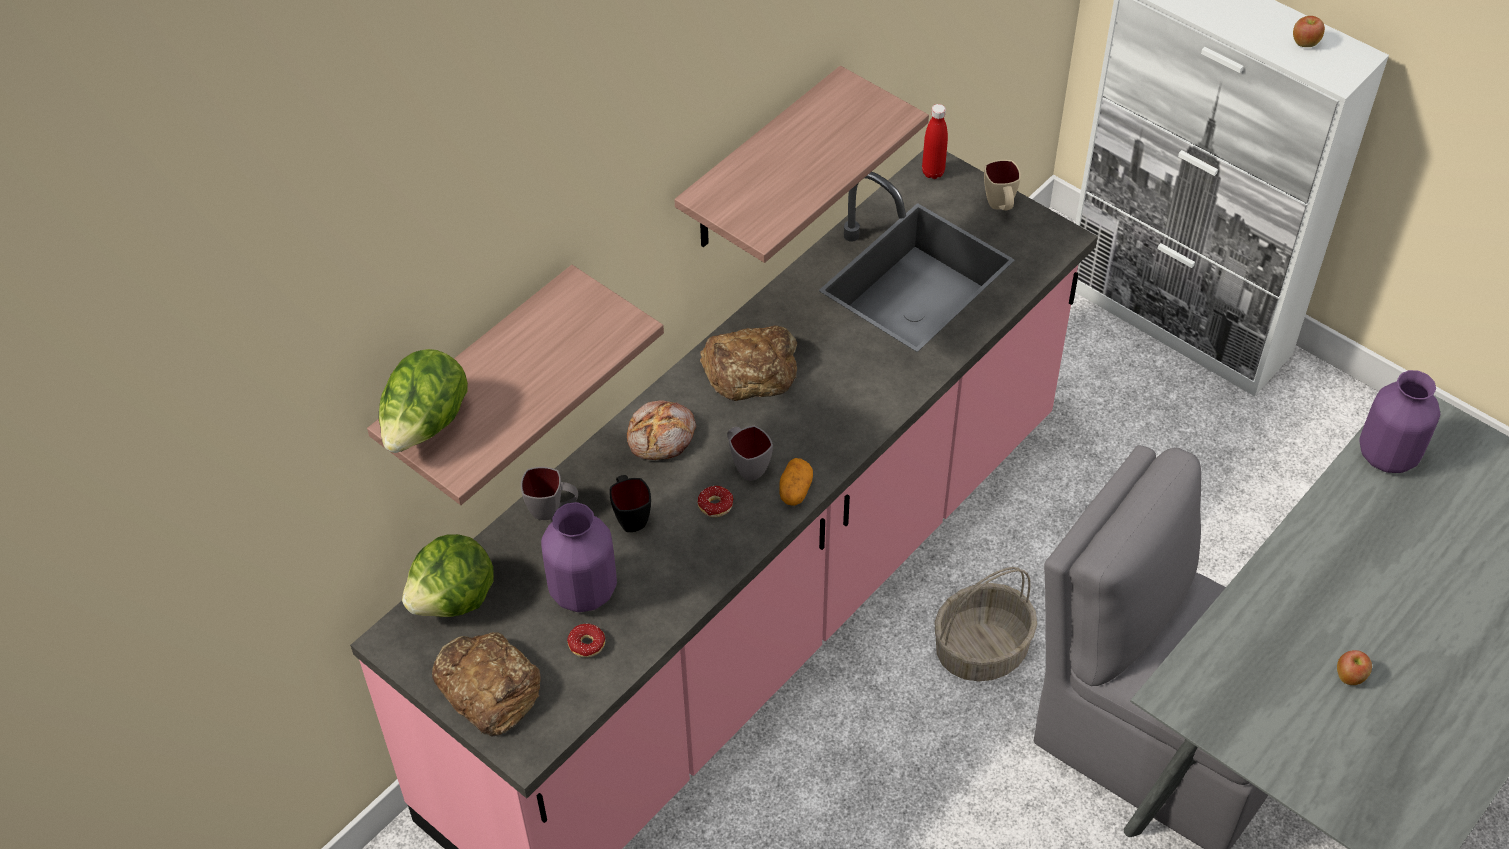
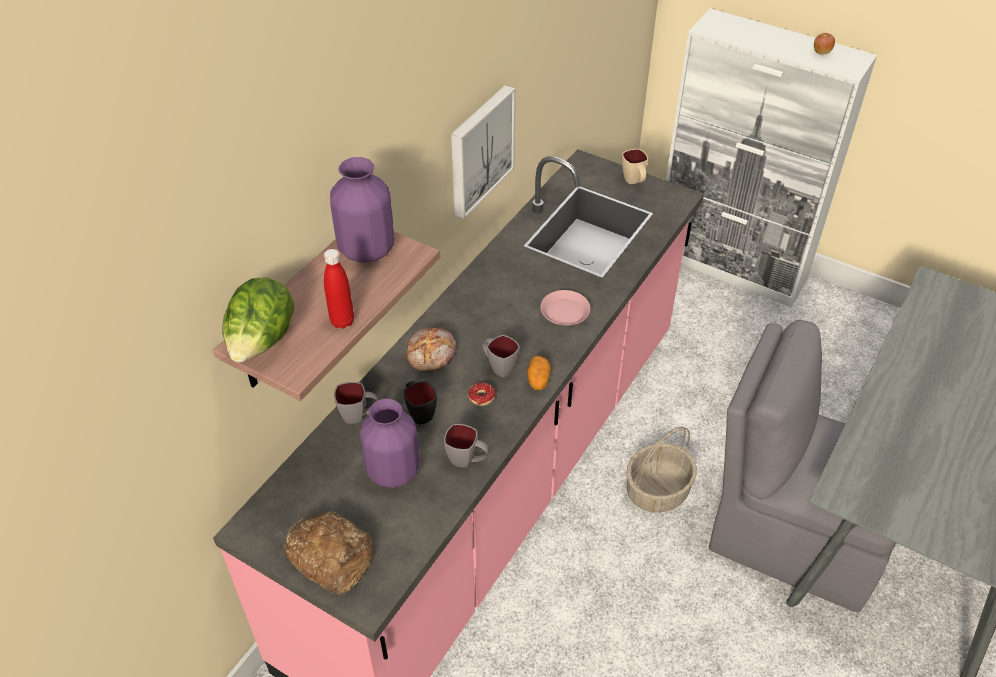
camera: 10 degrees left, 5 degrees down
lettuce [402,534,494,617] -> none
donut [567,623,605,657] -> none
shelf [674,66,929,263] -> picture [451,85,515,219]
bread [700,325,797,401] -> none
red bottle [922,104,948,179] -> red bottle moved to [324,249,354,329]
apple [1337,650,1372,685] -> none
purple vase [1359,370,1440,473] -> purple vase moved to [330,157,394,263]
none -> grey mug [444,424,489,468]
none -> pink plate [540,290,590,325]

